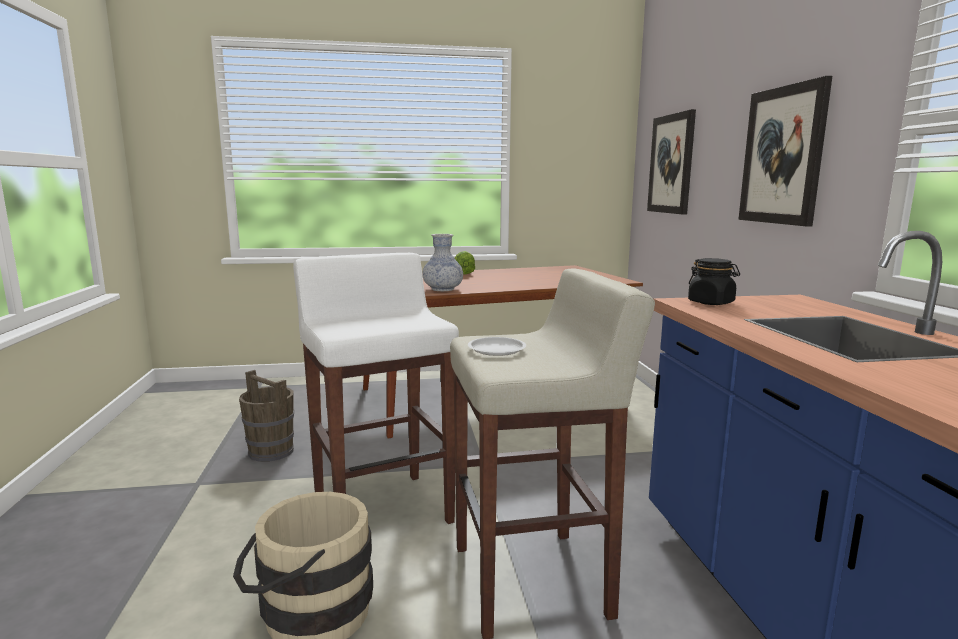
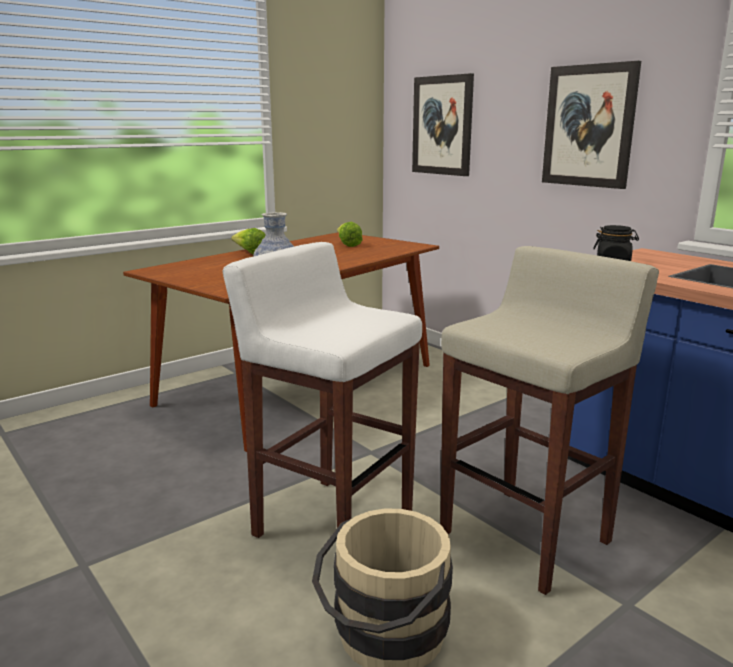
camera: 30 degrees left, 5 degrees up
brown bucket [239,370,294,462] -> none
white plate [468,337,526,356] -> none
none -> lettuce [337,222,363,247]

